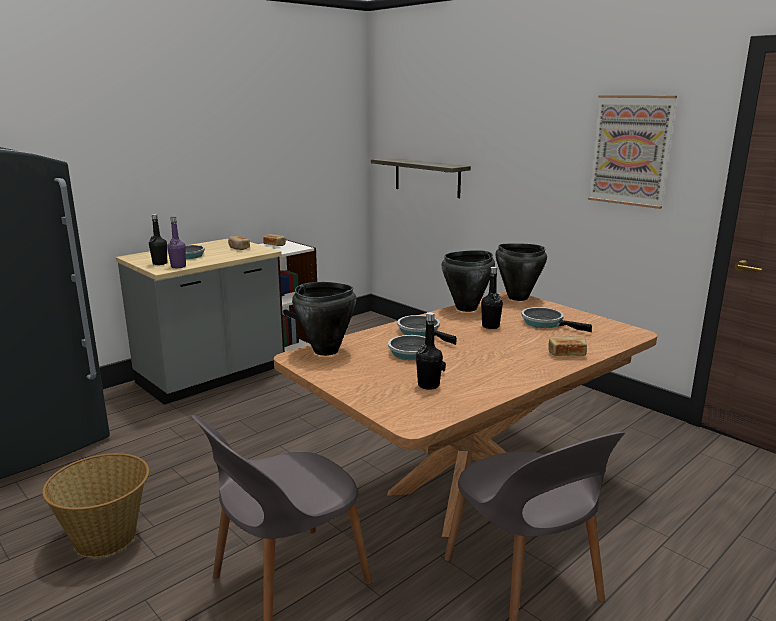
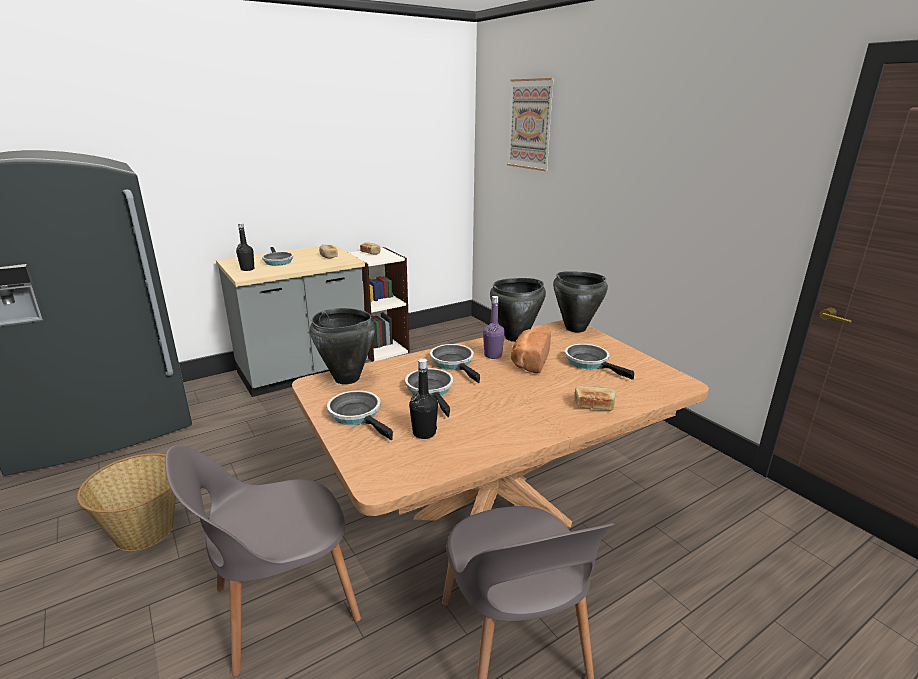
camera: 10 degrees right, 5 degrees up
purple bottle [167,217,186,268] -> purple bottle moved to [483,296,505,359]
shelf [371,158,471,198] -> none
black bottle [481,267,503,329] -> bread [511,329,551,374]
picture [588,95,677,209] -> picture moved to [507,78,555,171]
none -> frying pan [327,390,393,440]

